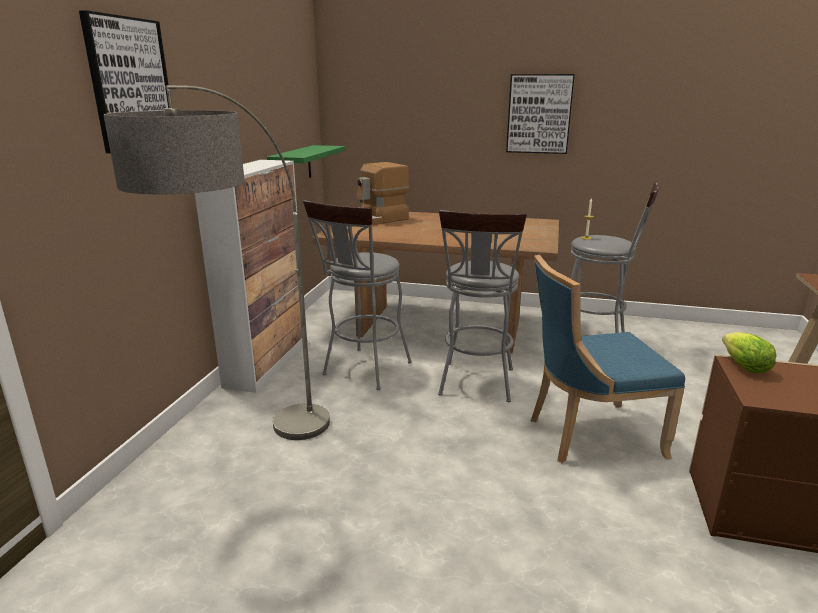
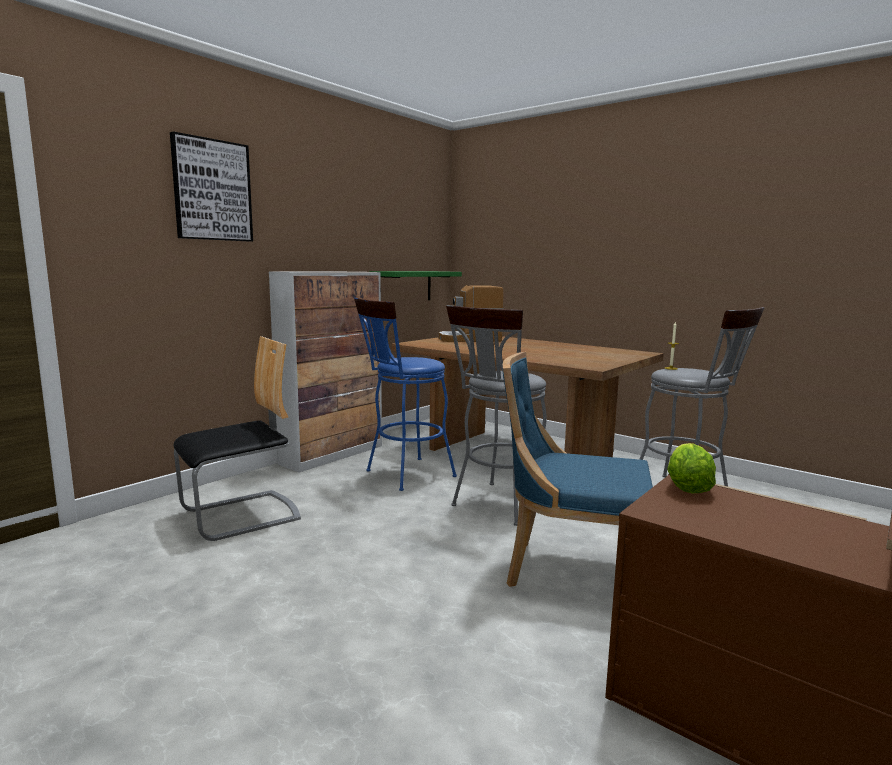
camera: 25 degrees right, 10 degrees down
floor lamp [104,85,330,440] -> chair [173,336,301,541]
grey stool [303,200,412,390] -> blue stool [354,298,457,491]
picture [506,74,575,154] -> none

